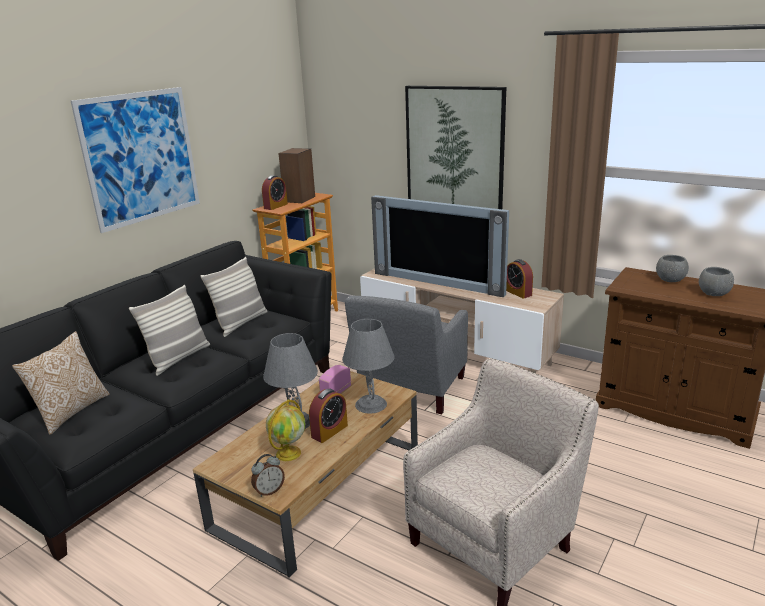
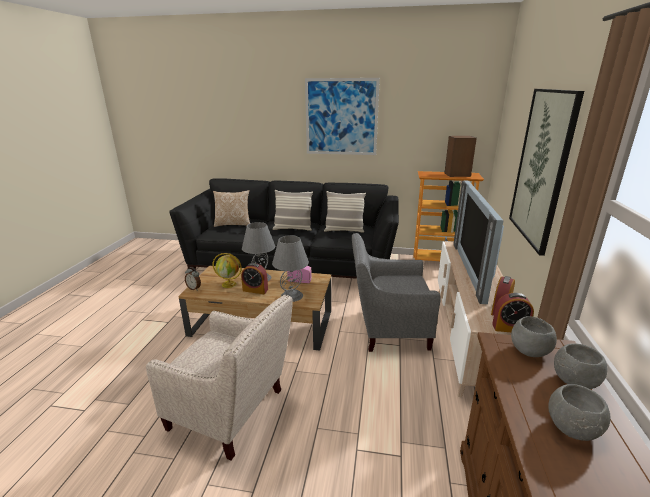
camera: 65 degrees right, 0 degrees up
alarm clock [262,175,288,210] -> alarm clock moved to [492,293,534,332]
none -> grey bowl [511,316,557,357]

